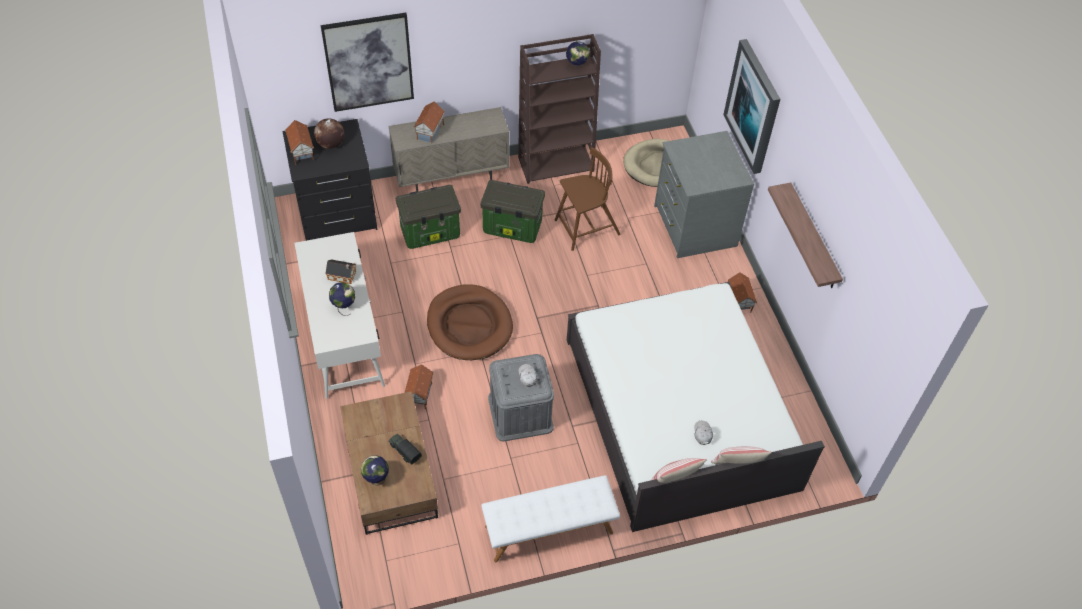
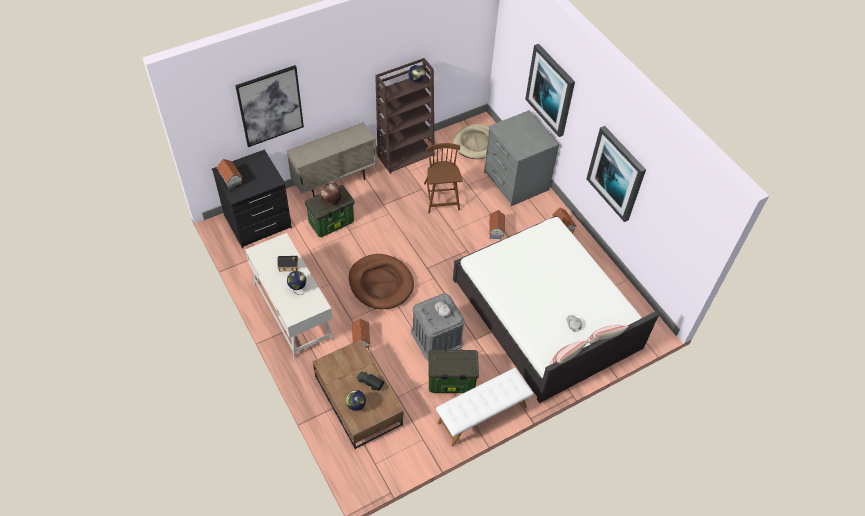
camera: 15 degrees left, 0 degrees up
globe [314,118,344,149] -> globe moved to [320,183,342,205]
toy house [414,101,445,144] -> toy house moved to [489,210,505,239]
storage box [480,180,545,243] -> storage box moved to [428,349,479,393]
brown chair [555,147,621,251] -> brown chair turned 60 degrees counterclockwise [424,143,463,213]
shelf [768,183,843,288] -> picture [586,126,646,222]

